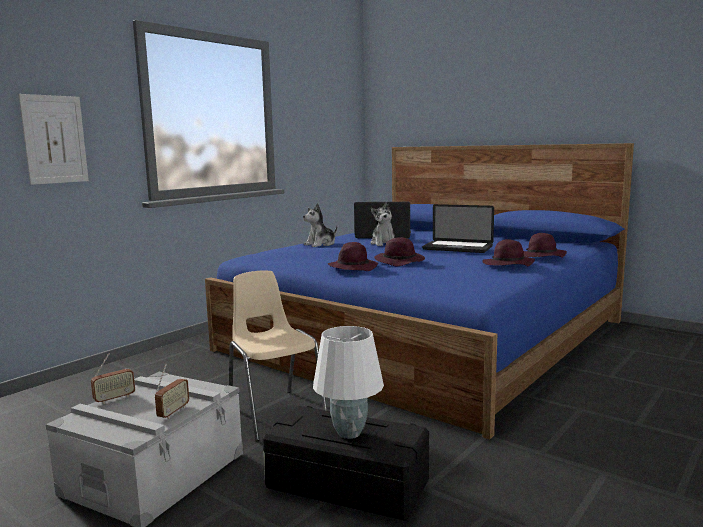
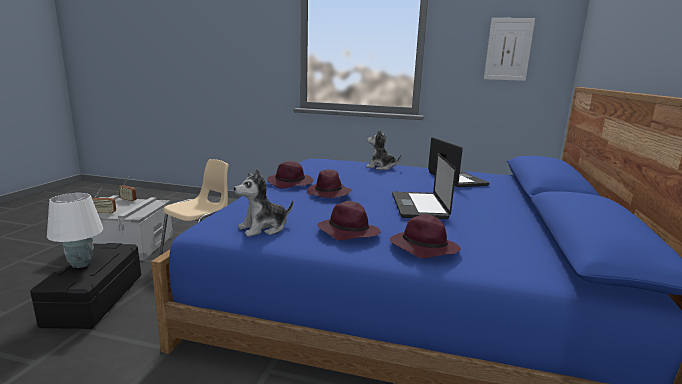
camera: 65 degrees right, 5 degrees up
picture [18,94,89,185] -> picture moved to [484,18,535,81]
plush toy [370,202,394,246] -> plush toy moved to [234,169,293,237]

